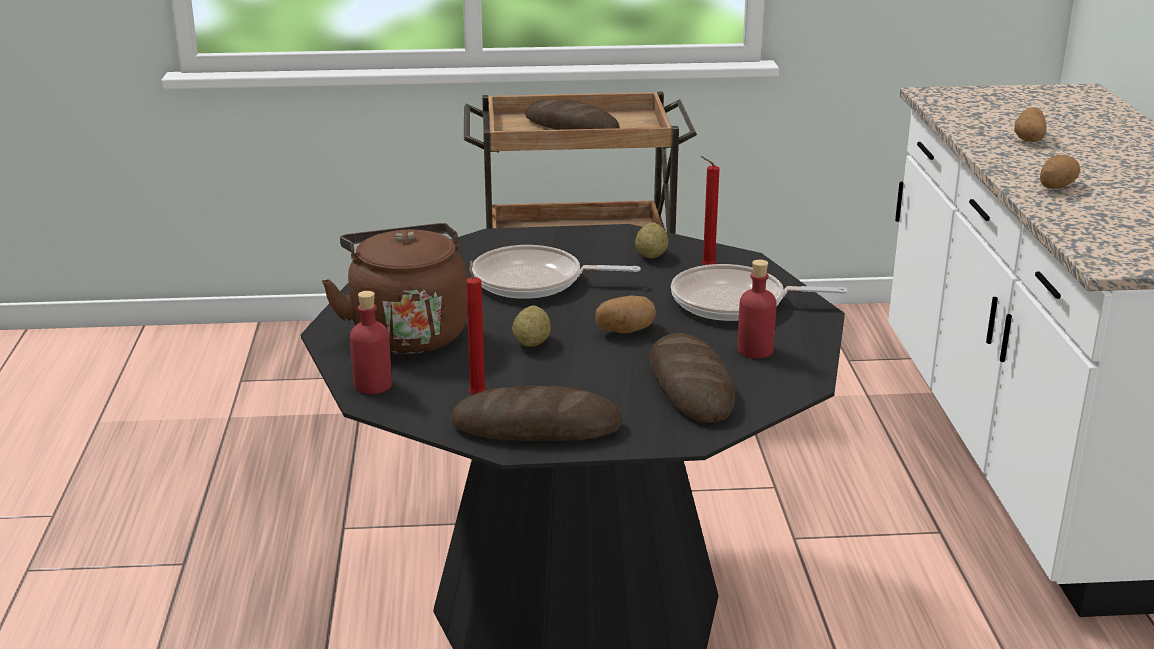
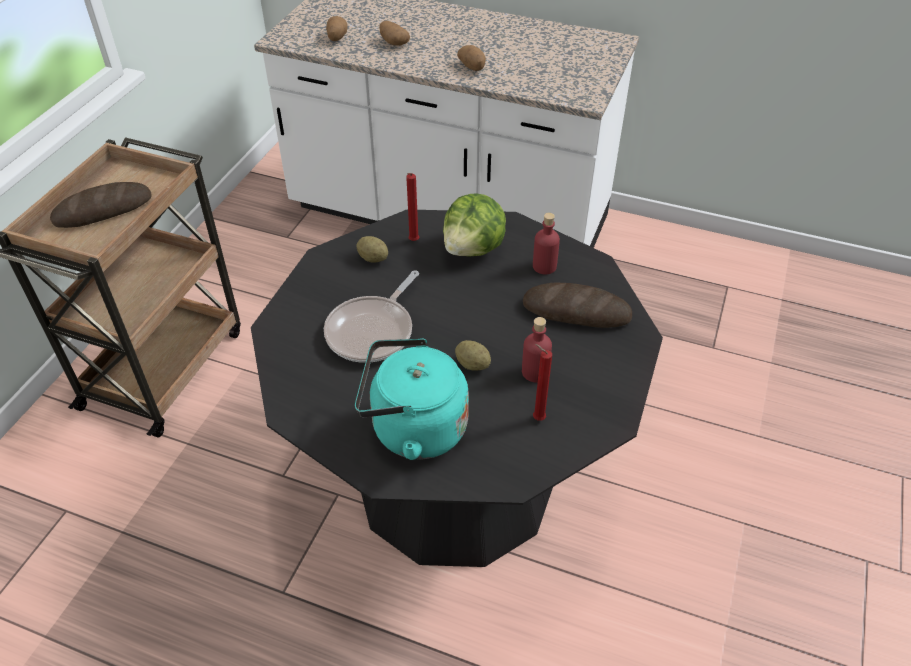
camera: 65 degrees left, 20 degrees up
brown kettle [322,223,467,354] -> turquoise kettle [355,338,469,460]
red bottle [350,291,392,394] -> red bottle moved to [522,317,552,382]
bread [451,385,622,441] -> none
potato [595,296,656,333] -> potato moved to [326,16,347,41]
frying pan [671,264,847,321] -> lettuce [443,194,506,257]

